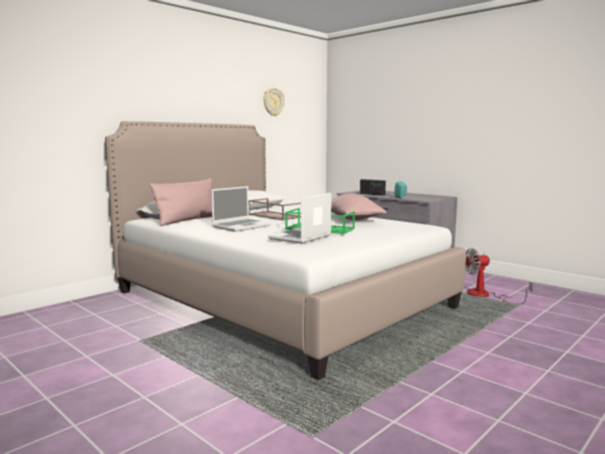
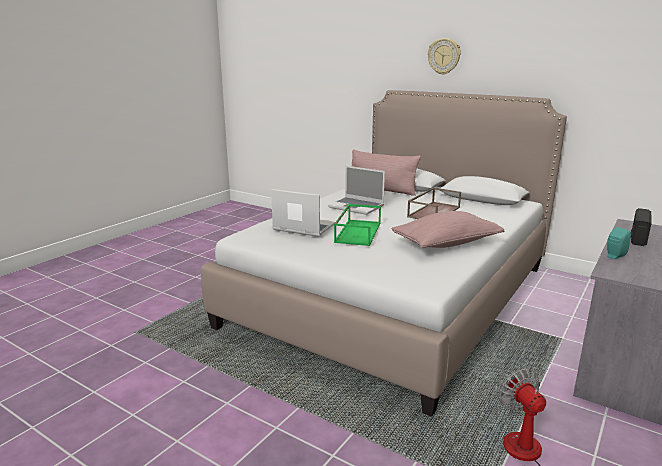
camera: 80 degrees right, 10 degrees up
wall clock [264,88,285,116] -> wall clock moved to [428,38,461,75]

